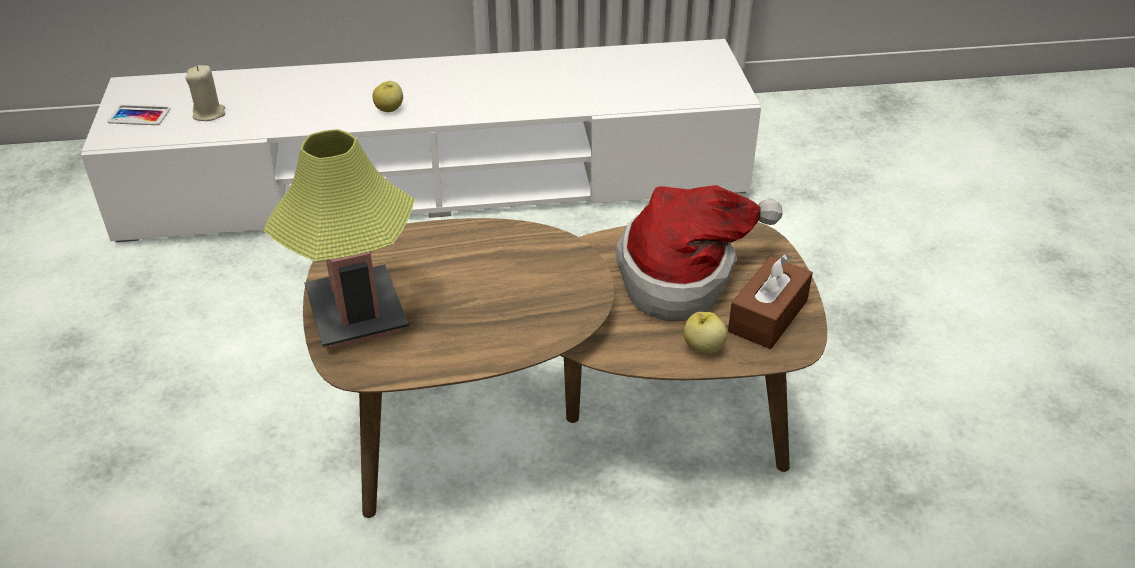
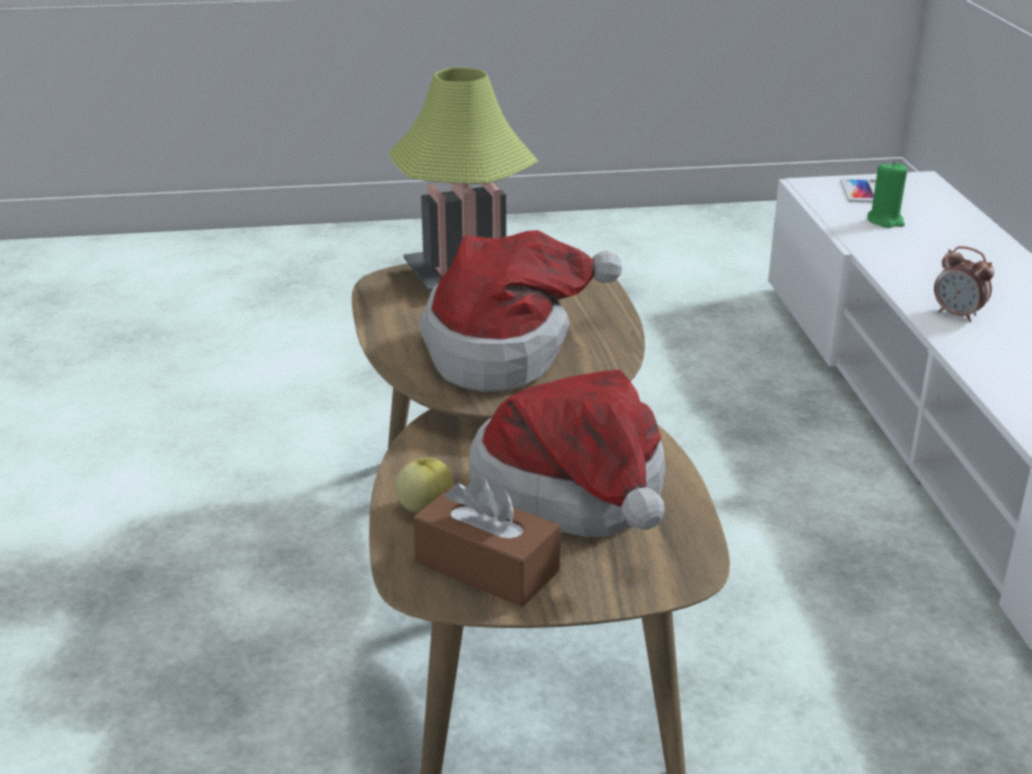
camera: 90 degrees right, 10 degrees down
beige candle [185,65,225,121] -> green candle [867,161,907,228]
apple [373,81,403,112] -> alarm clock [934,246,994,322]
none -> hat [420,230,622,392]

